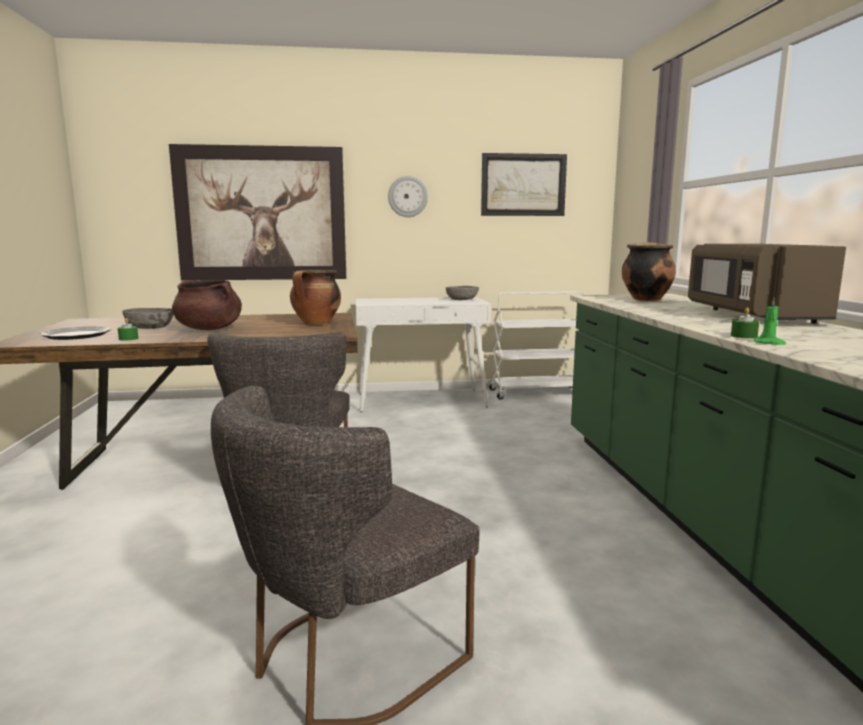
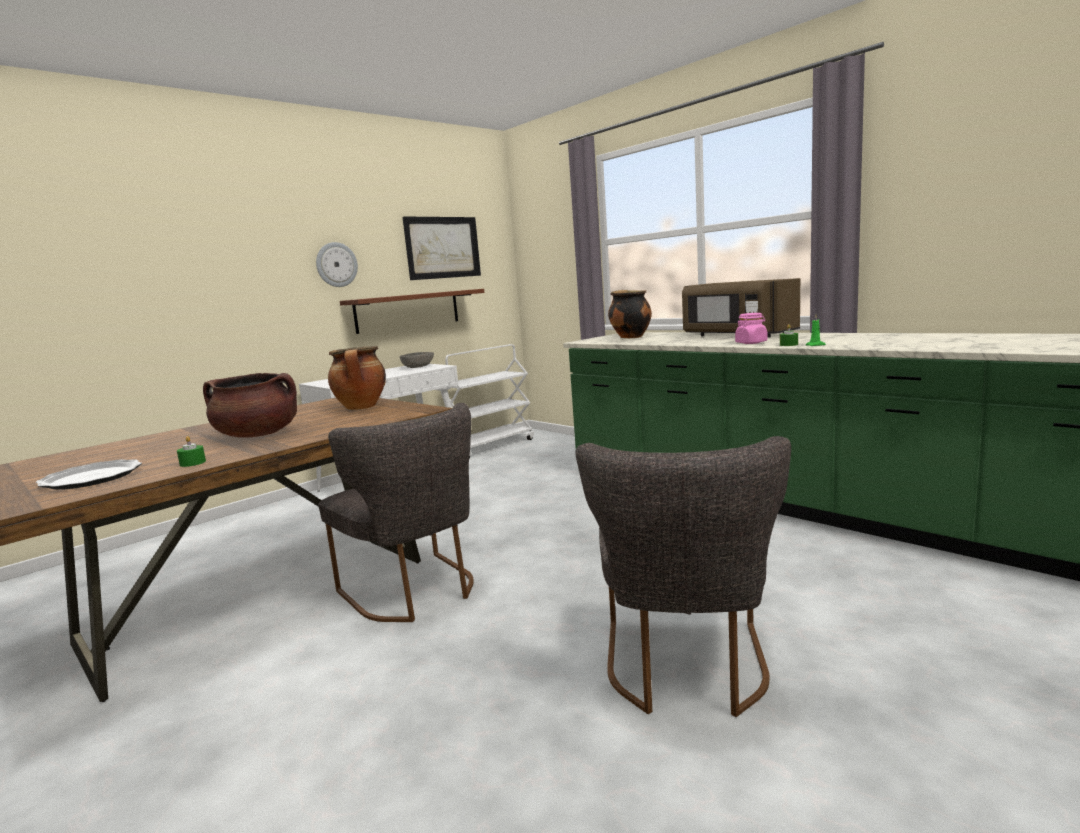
camera: 35 degrees left, 0 degrees up
grey bowl [122,308,173,329] -> none
picture [169,144,346,281] -> none
none -> brown shelf [340,289,484,334]
none -> pink jar [735,313,767,344]

